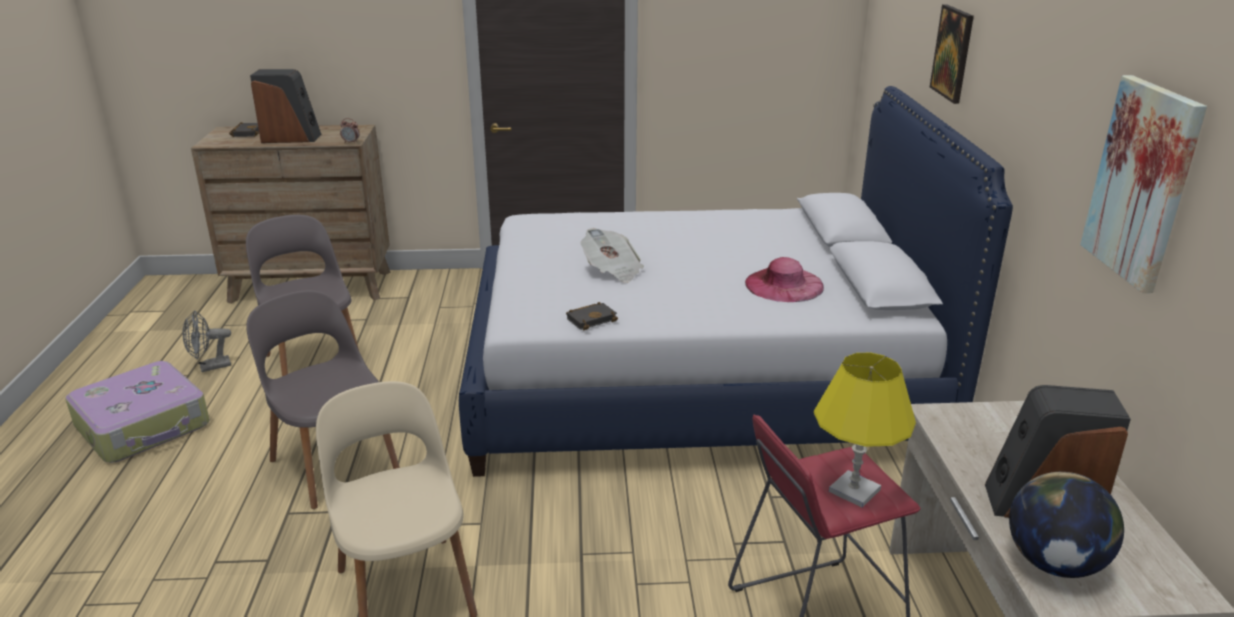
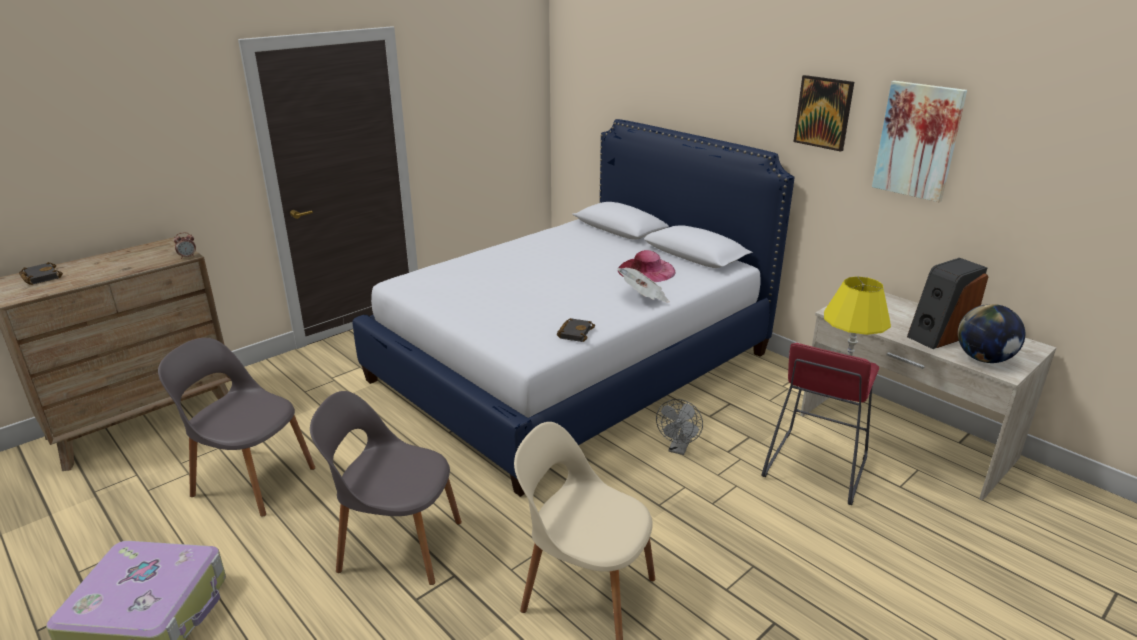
camera: 40 degrees left, 0 degrees up
grey fan [183,310,231,372] -> grey fan moved to [656,399,703,455]
speaker [250,69,321,143] -> none
newspaper [580,228,644,283] -> newspaper moved to [618,268,669,303]
picture [930,5,974,104] -> picture moved to [794,75,854,152]

